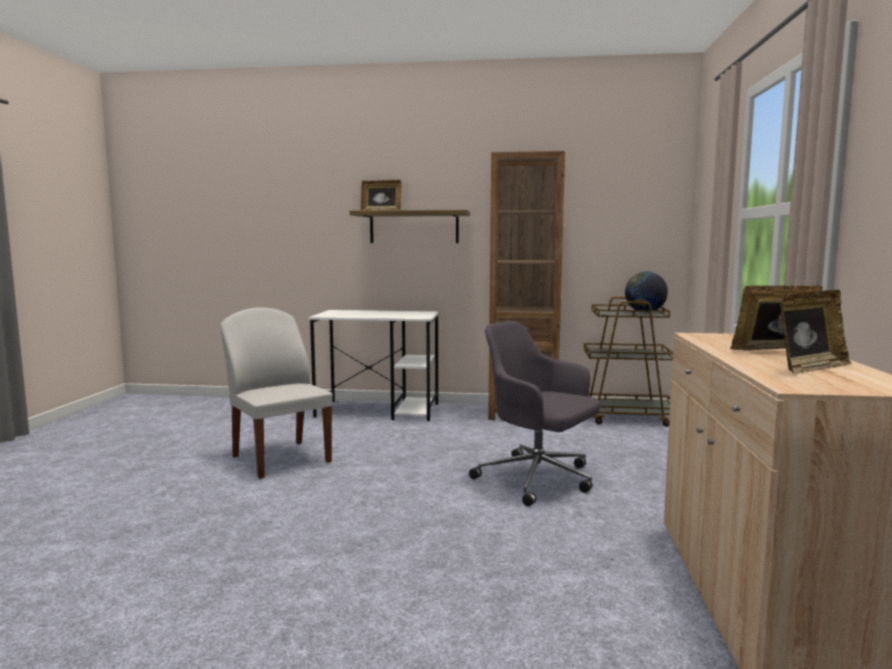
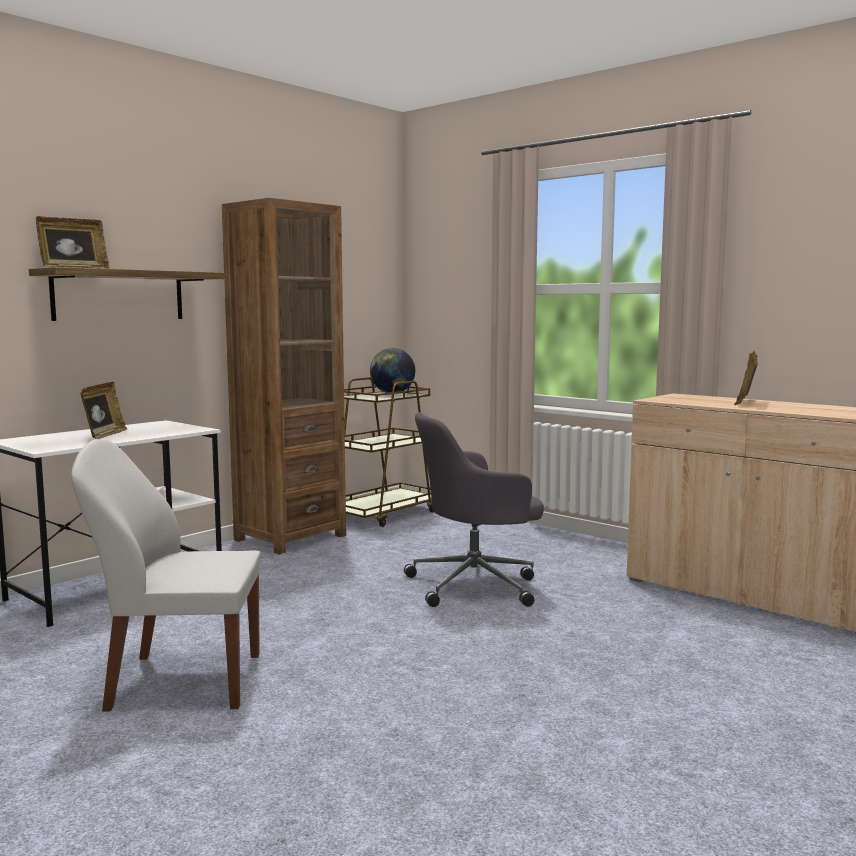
camera: 55 degrees left, 0 degrees up
picture frame [780,290,851,374] -> picture frame moved to [80,382,127,439]

